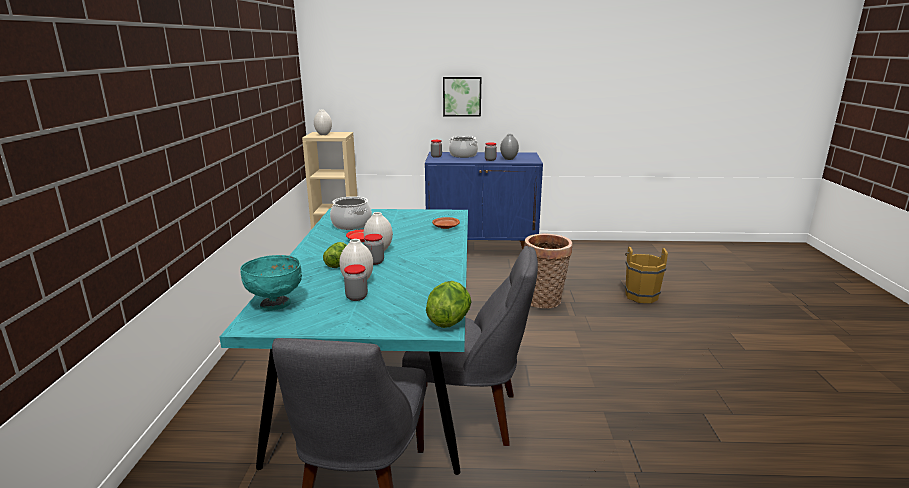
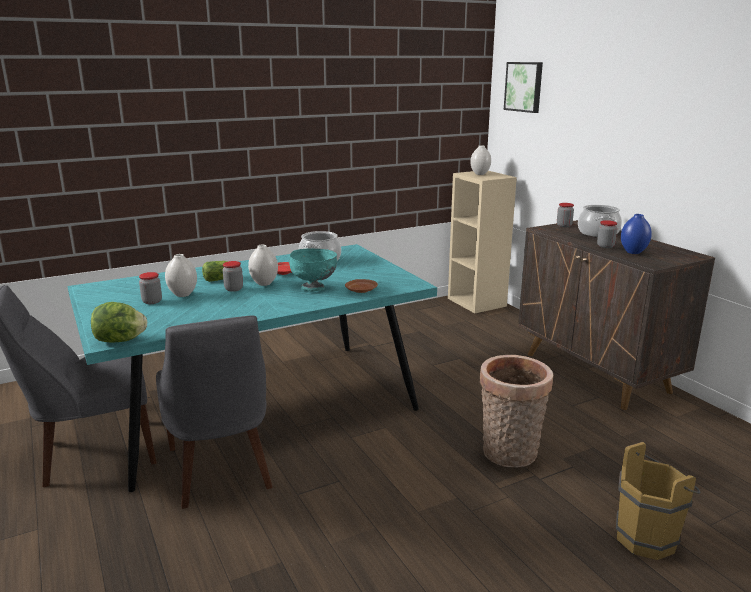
camera: 60 degrees right, 0 degrees up
turquoise bowl [240,255,302,311] -> turquoise bowl moved to [289,248,337,292]
blue cabinet [425,152,543,250] -> brown cabinet [518,220,715,410]
picture [443,77,481,117] -> picture moved to [504,62,543,113]
grey vase [500,134,519,160] -> blue vase [621,214,652,254]

